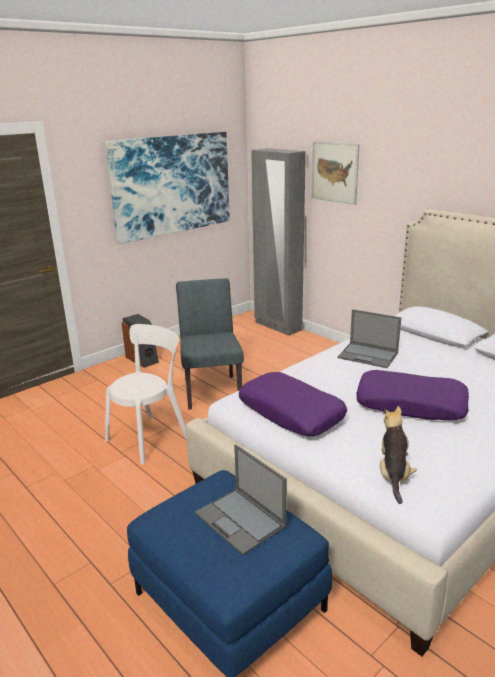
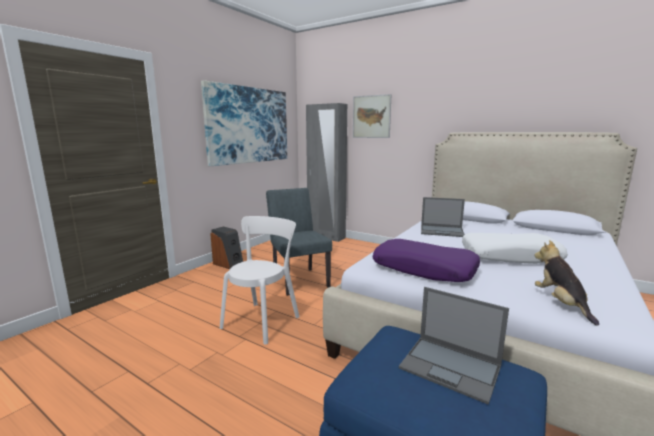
camera: 15 degrees left, 10 degrees down
purple pillow [357,370,469,420] -> white pillow [462,233,568,264]

